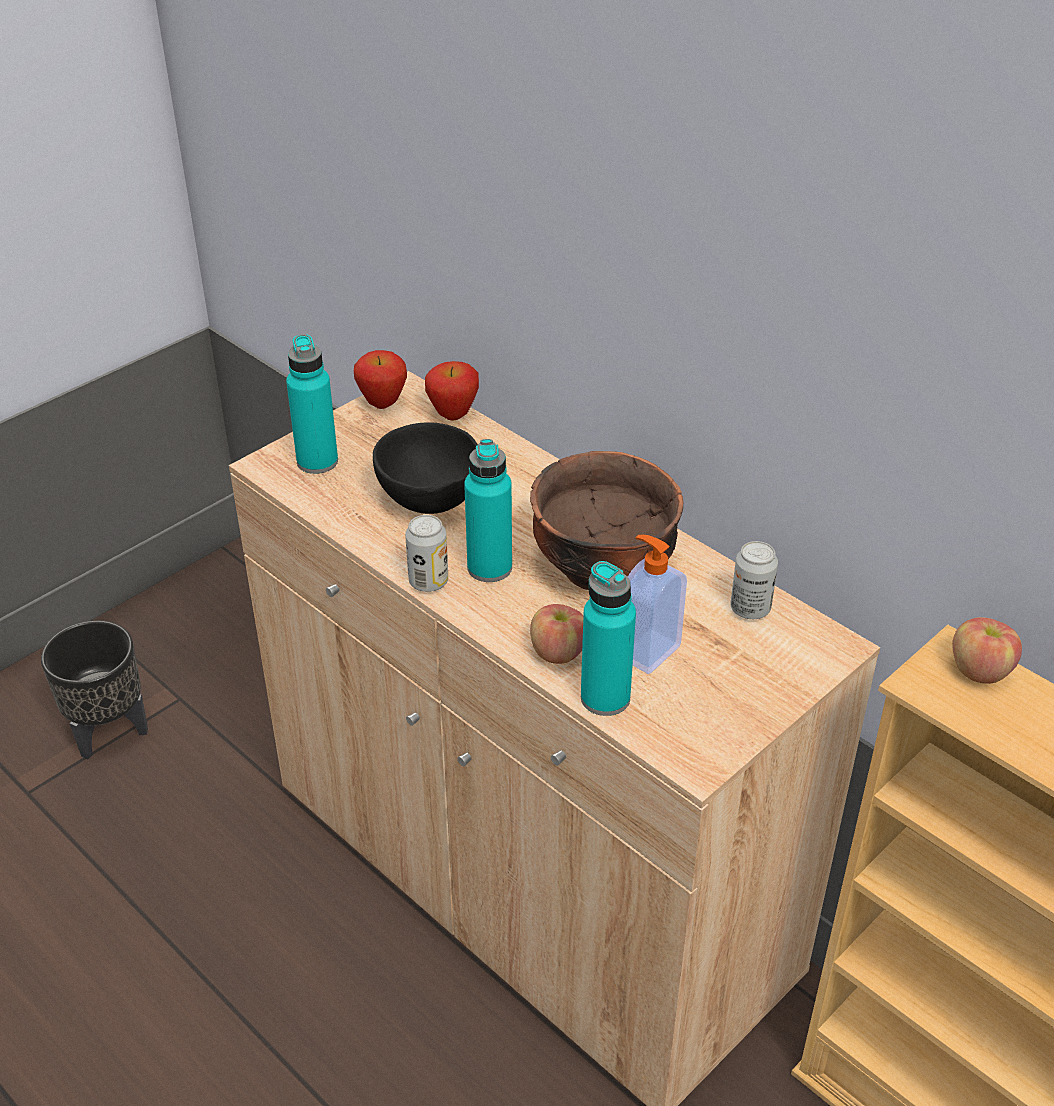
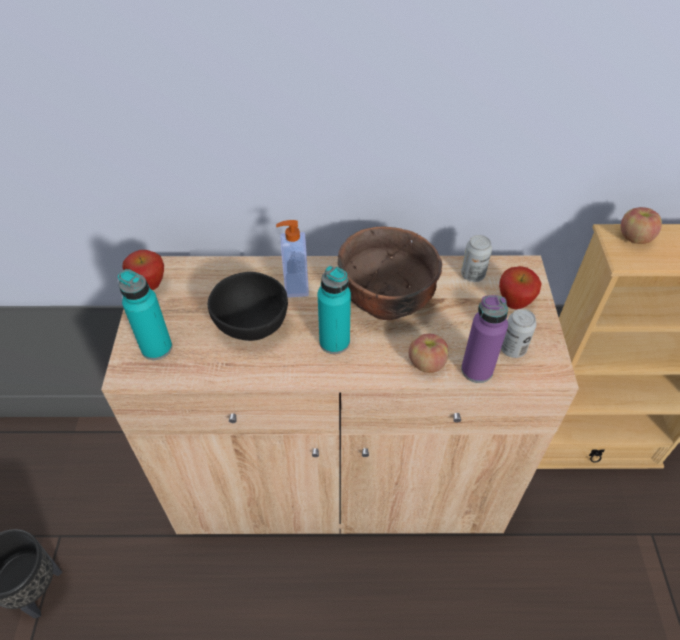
camera: 45 degrees left, 10 degrees up
can [405,515,448,592] -> can moved to [501,309,537,358]
apple [425,361,479,420] -> apple moved to [499,266,542,310]
turquoise bottle [581,561,636,716] -> purple bottle [461,295,508,383]
soap dispenser [628,535,687,674] -> soap dispenser moved to [276,220,309,298]

